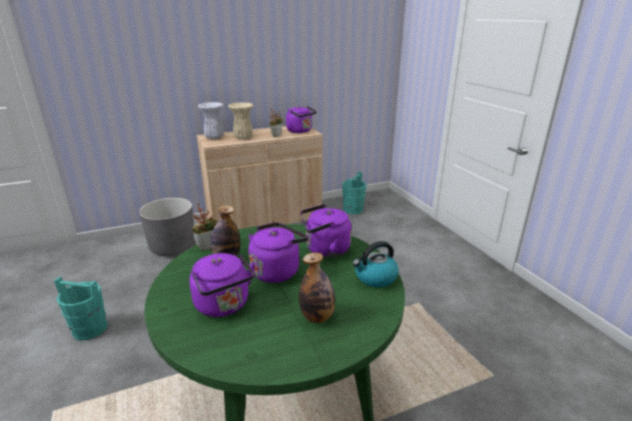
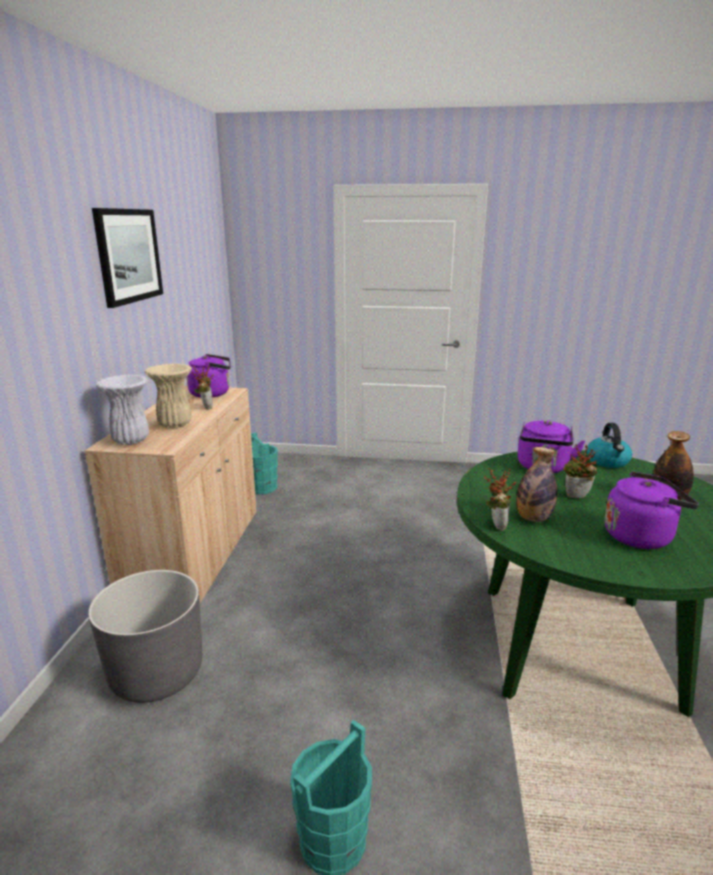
camera: 60 degrees left, 5 degrees down
purple kettle [248,222,308,283] -> potted plant [563,444,597,498]
none -> picture [92,208,163,308]

